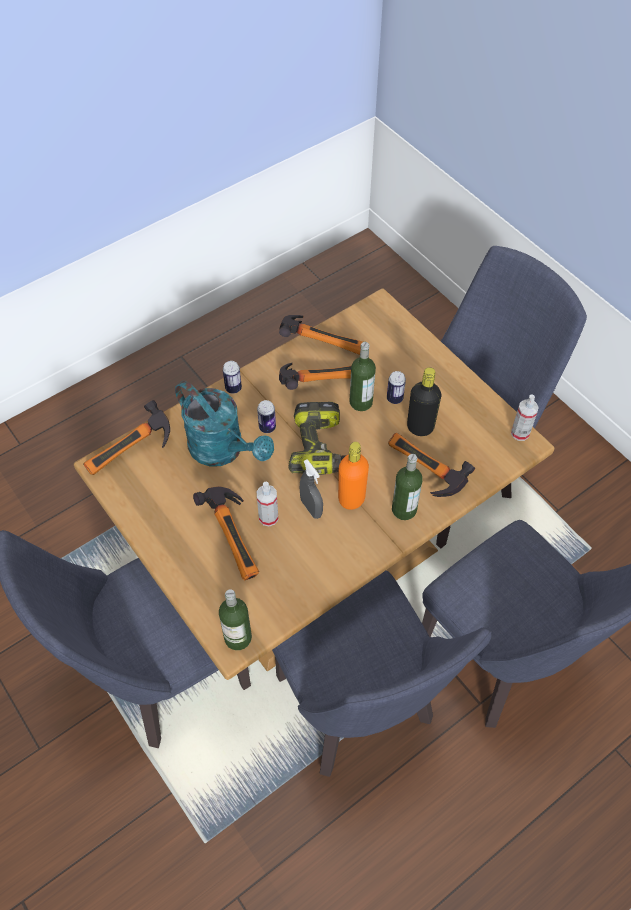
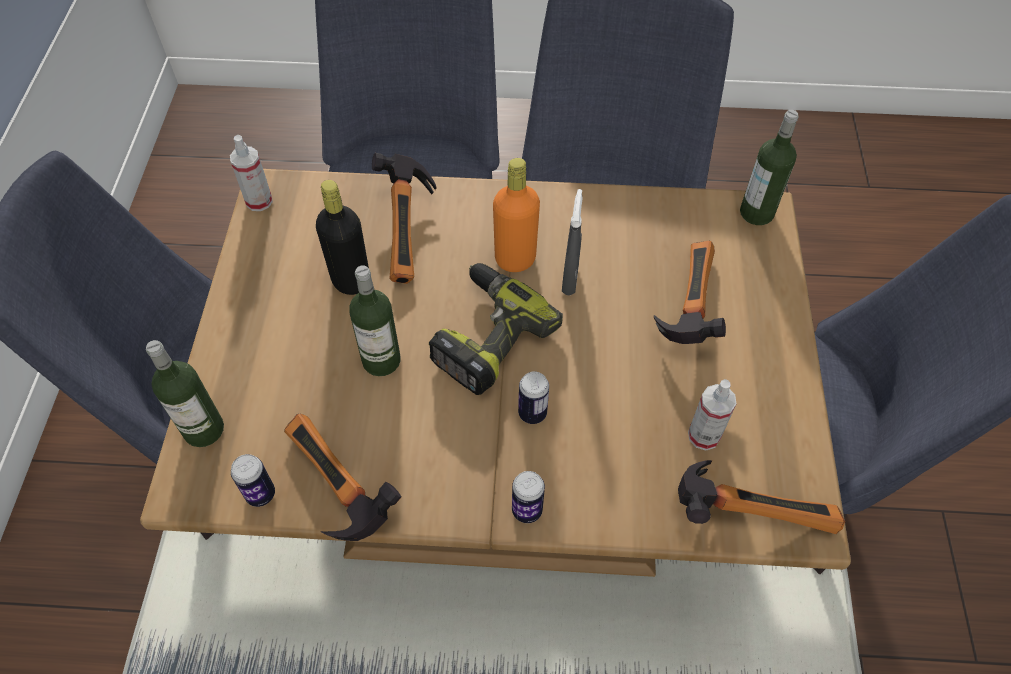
camera: 140 degrees left, 0 degrees up
turquoise watering can [175,381,274,467] -> none
spray bottle [257,482,278,526] -> spray bottle moved to [688,379,737,450]
hammer [279,363,351,390] -> none
can [387,371,406,404] -> can moved to [231,454,275,507]
bottle [392,454,423,520] -> bottle moved to [146,340,224,447]

